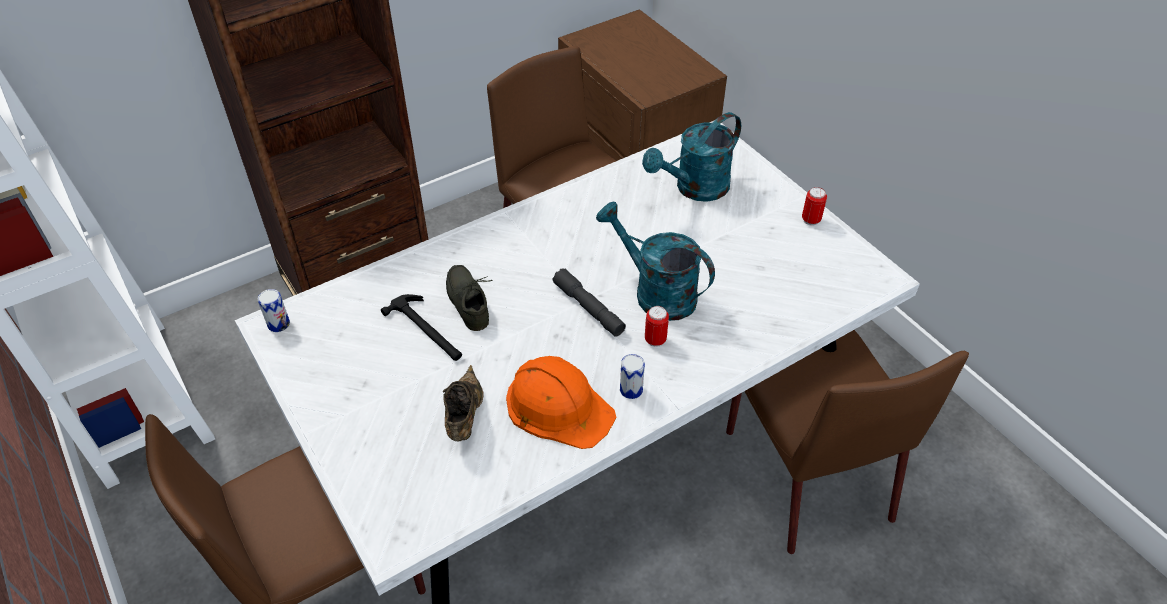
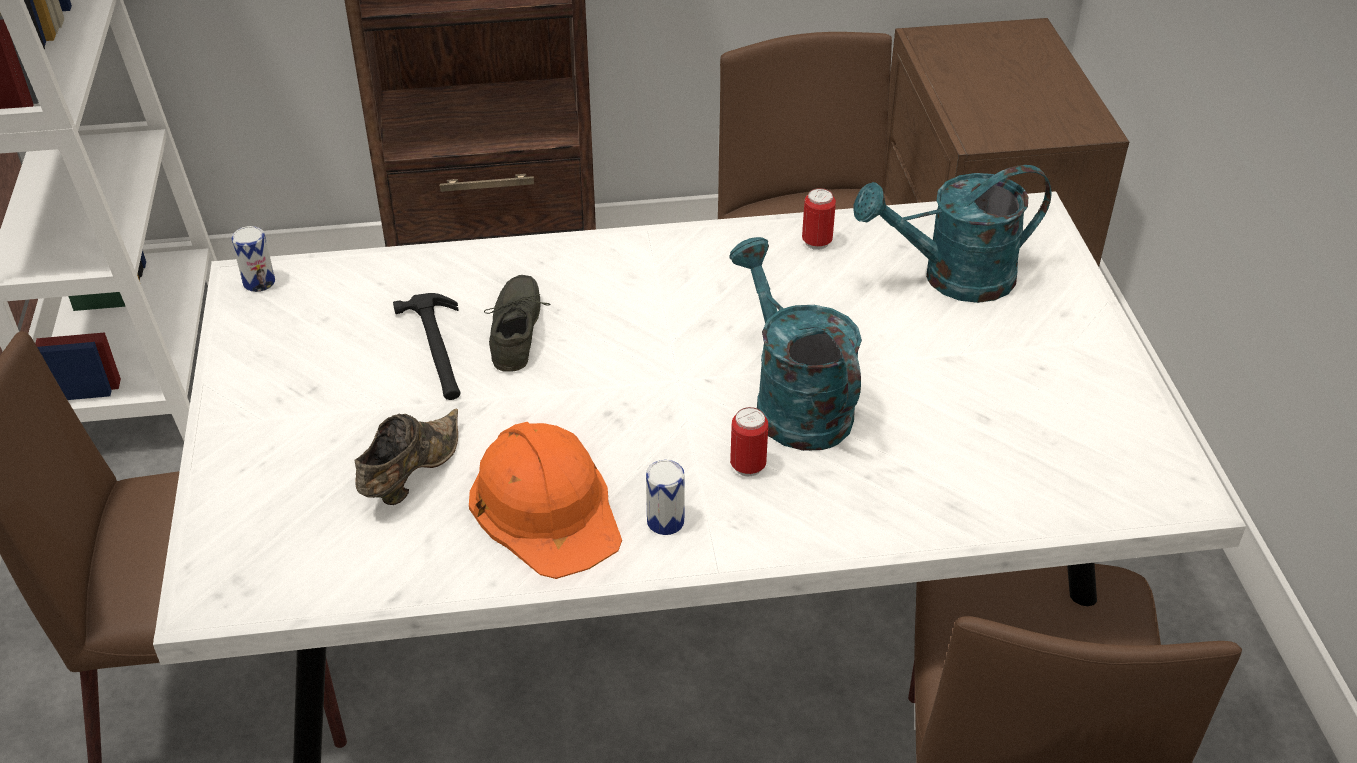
camera: 25 degrees right, 5 degrees down
grey flashlight [552,268,626,337] -> none
can [802,187,827,226] -> can moved to [802,188,836,250]

